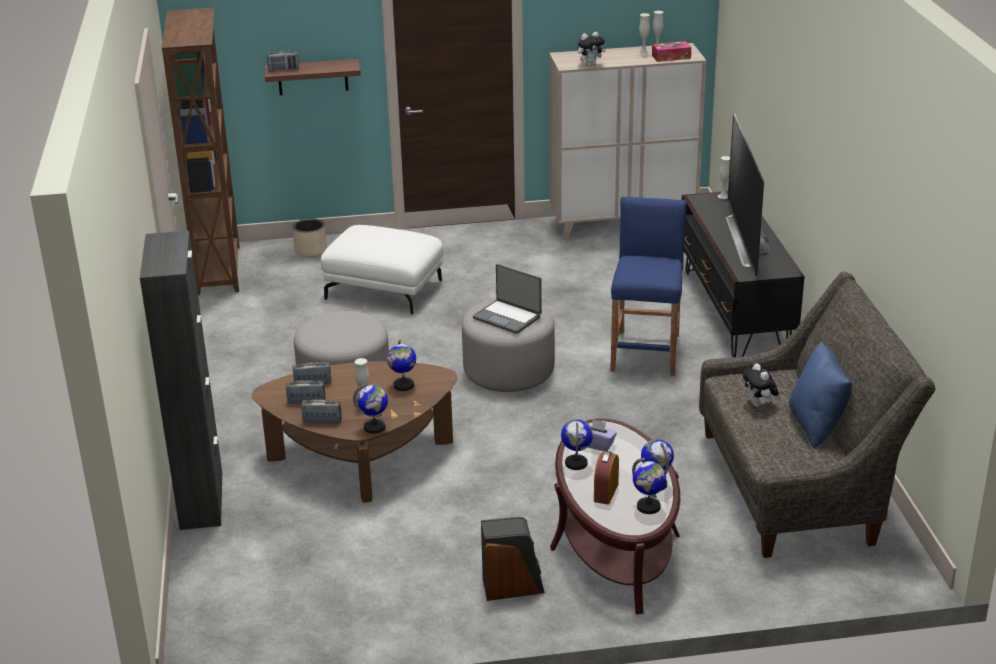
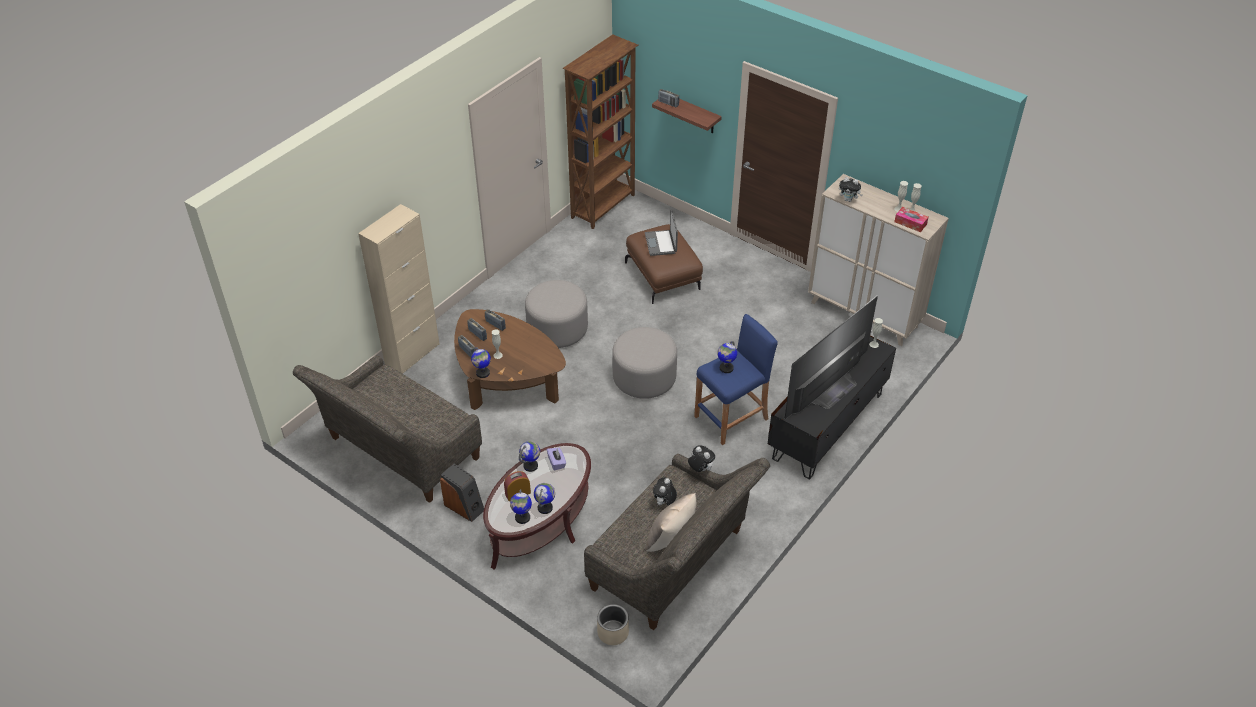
camera: 45 degrees right, 15 degrees up
black cabinet [140,231,223,530] -> beige cabinet [358,204,440,374]
beige planter [293,218,327,257] -> beige planter moved to [597,604,629,645]
white ottoman [321,225,443,315] -> brown ottoman [625,224,703,304]
globe [387,339,416,391] -> globe moved to [717,341,737,373]
laptop [473,264,542,334] -> laptop moved to [645,210,678,256]
blue pillow [789,341,852,448] -> beige pillow [645,493,696,552]
none -> grey sofa [293,356,482,503]
none -> plush toy [688,445,715,472]

